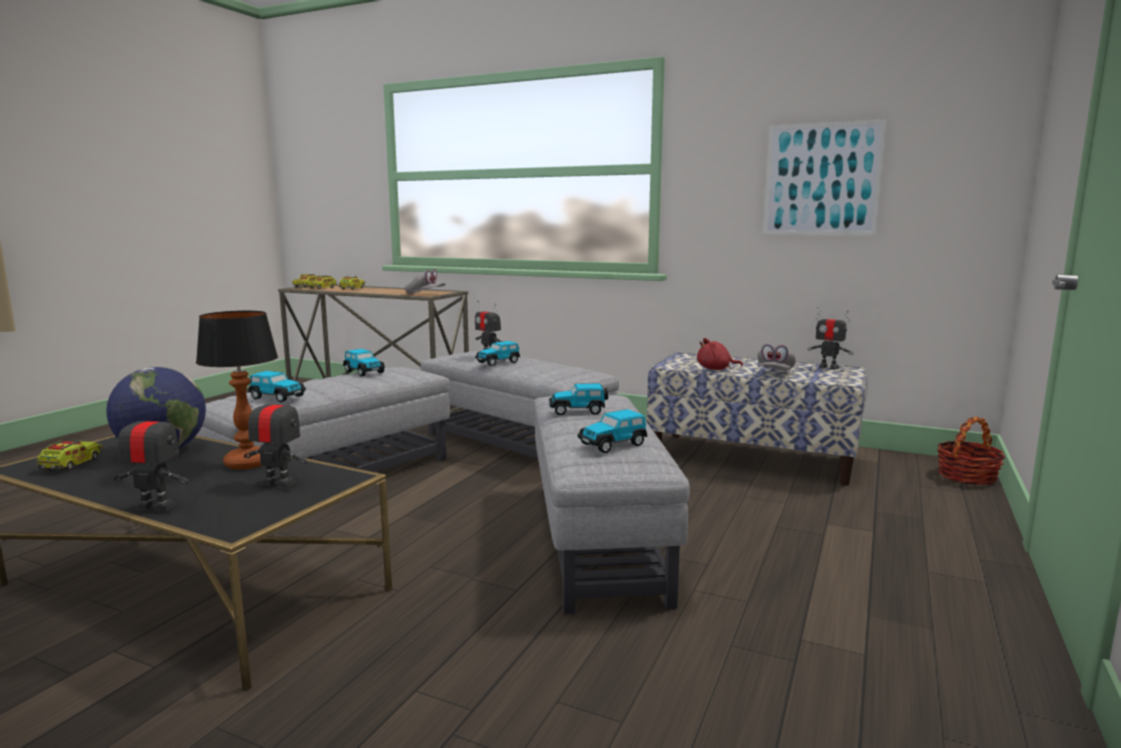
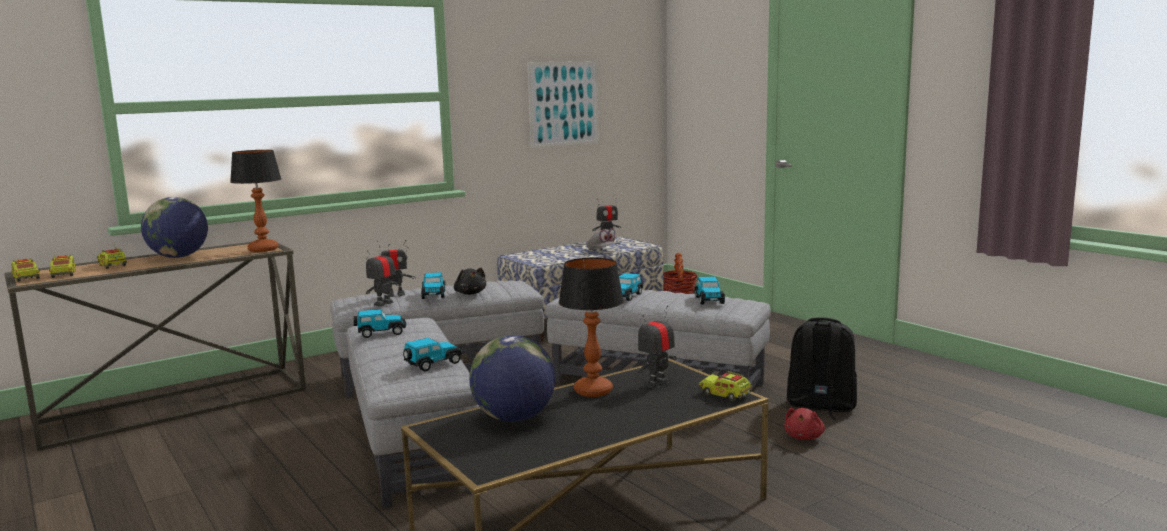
camera: 60 degrees left, 0 degrees up
toy truck [36,435,103,471] -> toy truck moved to [699,367,752,401]
toy robot [114,405,189,511] -> toy robot moved to [366,244,400,307]
grey cap [405,269,446,294] -> table lamp [230,150,281,252]
red plush toy [697,338,743,370] -> red plush toy moved to [785,408,825,440]
none -> globe [141,197,208,258]
none -> black plush toy [454,268,486,295]
none -> black backpack [787,317,857,420]

